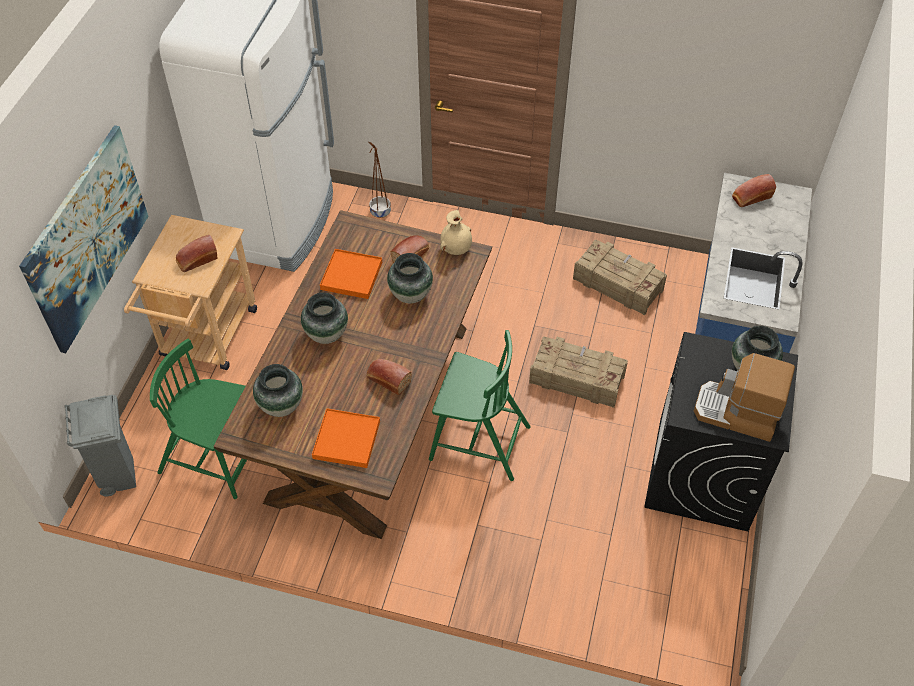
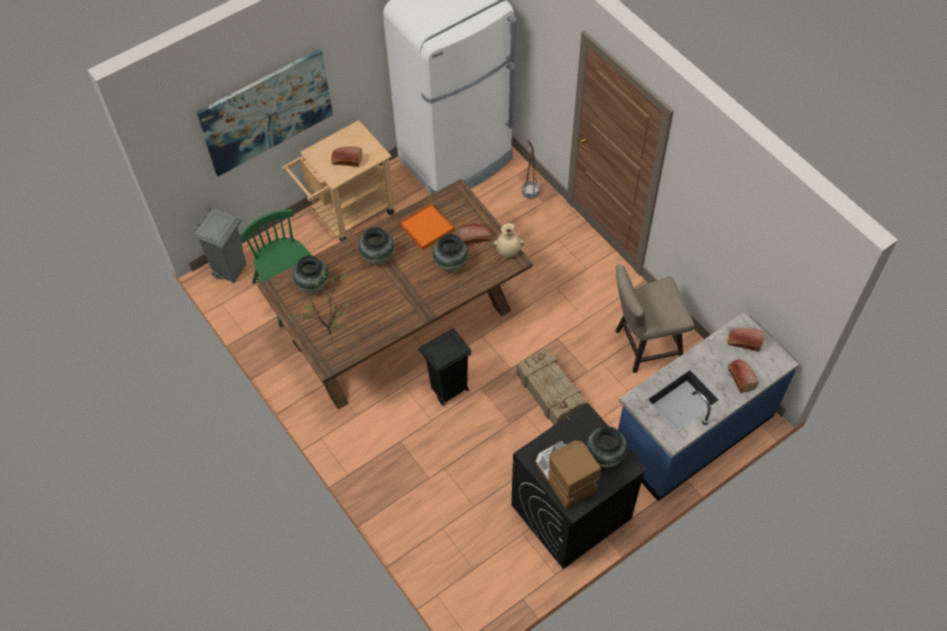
camera: 40 degrees right, 5 degrees up
orange tray [312,408,380,468] -> potted plant [289,268,354,344]
bread [366,359,412,395] -> bread moved to [728,359,759,393]
green chair [429,330,531,481] -> black trash can [419,328,471,406]
crate [573,240,667,315] -> beige stool [615,264,695,373]

